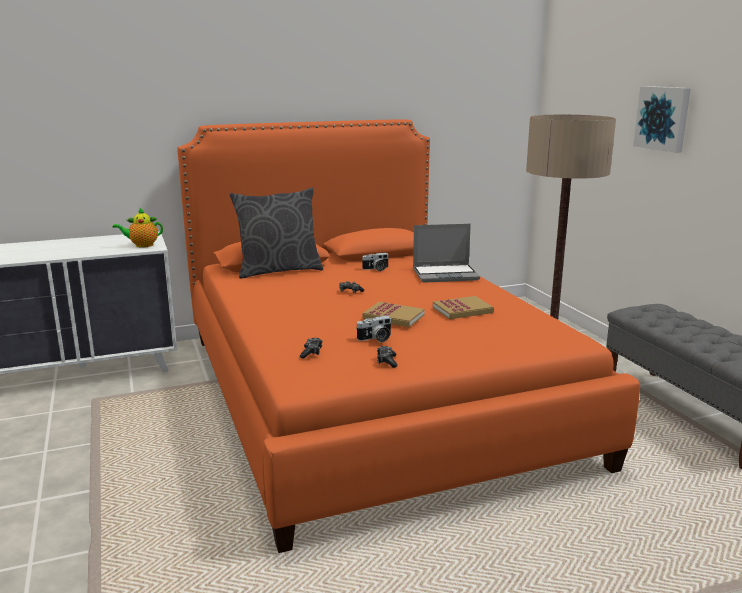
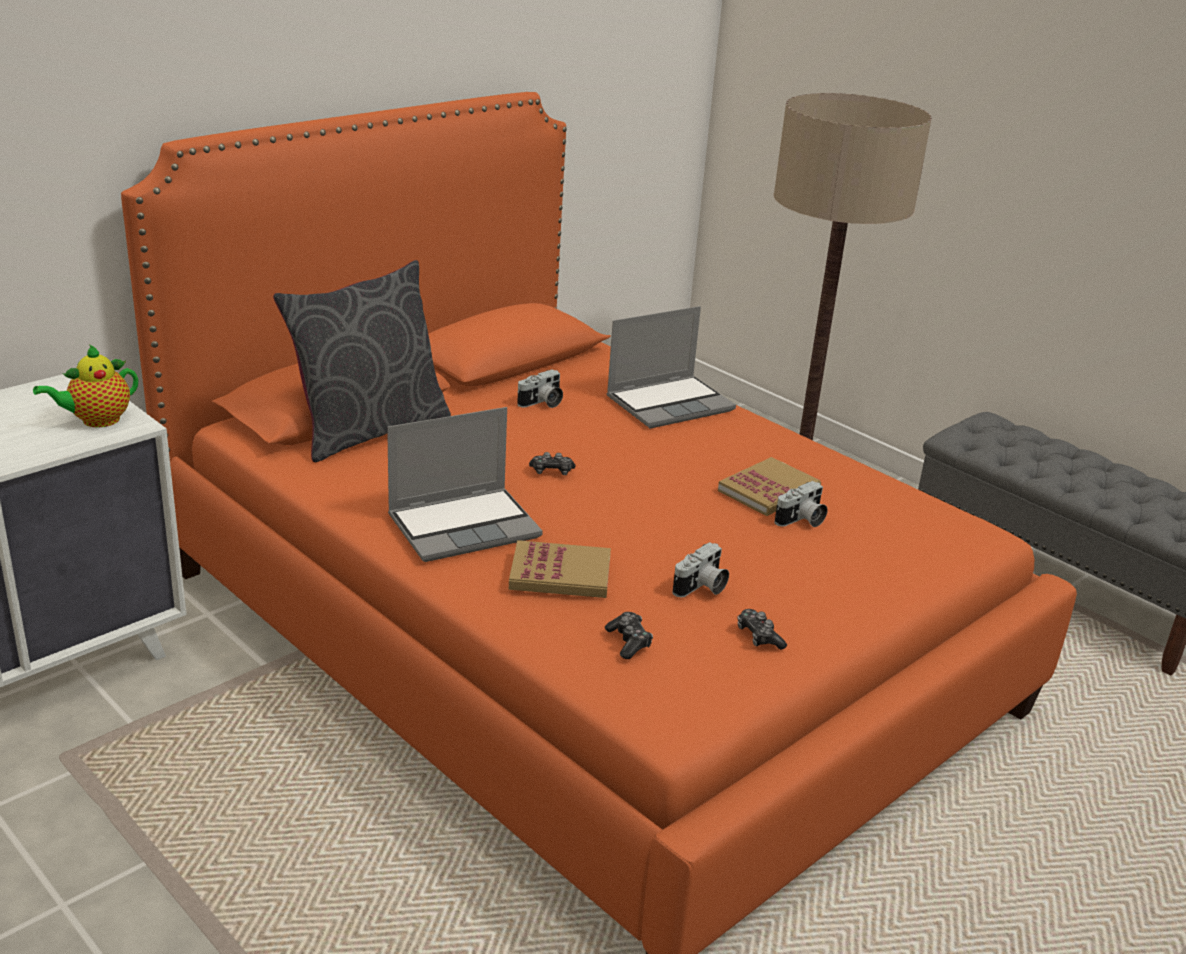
camera: 25 degrees left, 10 degrees up
book [362,302,425,327] -> book moved to [509,540,611,598]
picture [633,86,691,153] -> none
none -> laptop [387,407,543,562]
none -> camera [775,481,828,527]

